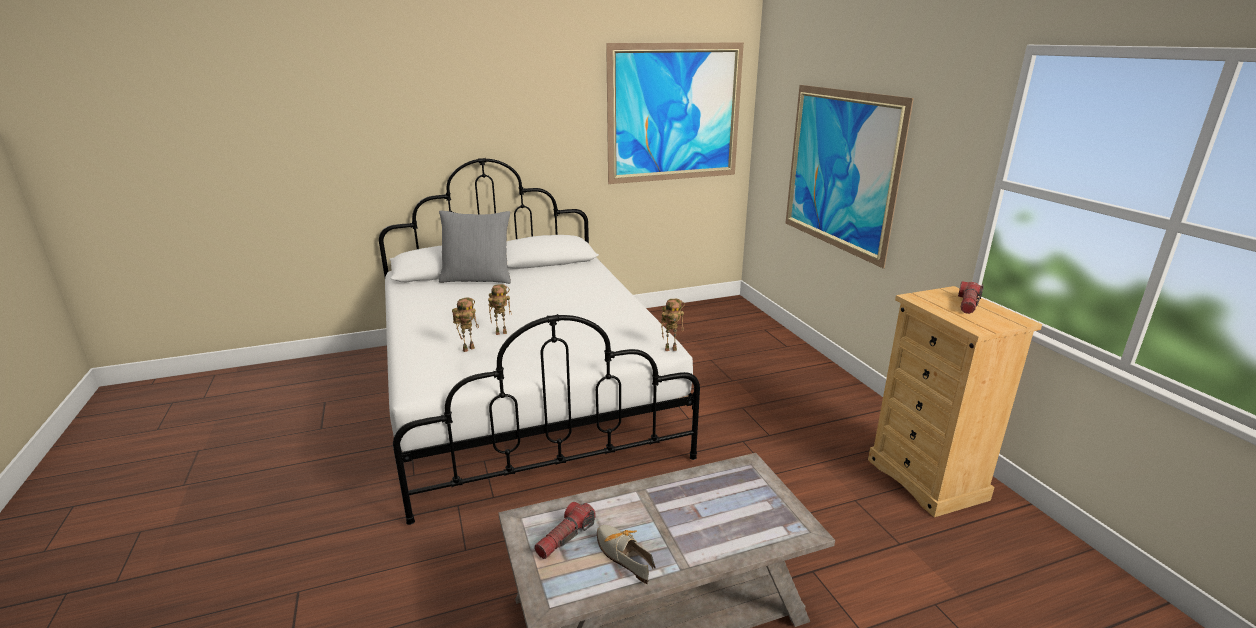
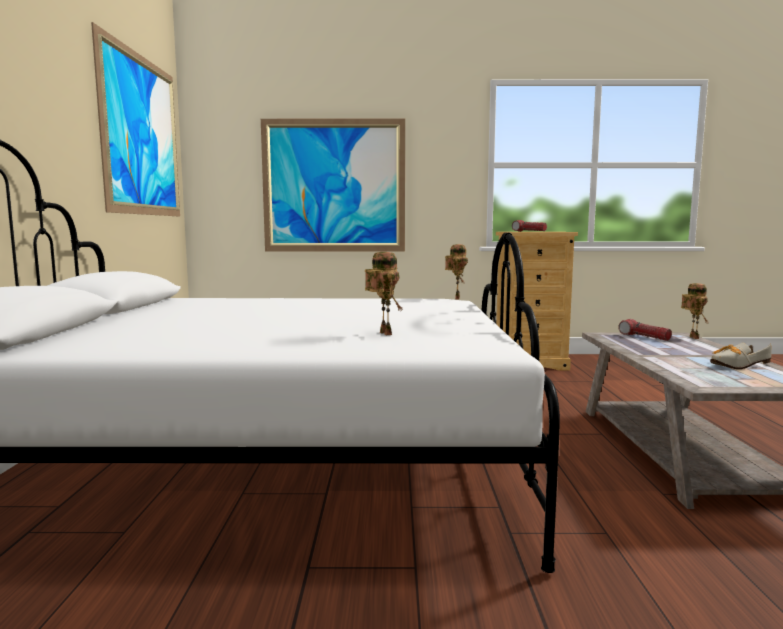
camera: 70 degrees left, 15 degrees down
grey pillow [439,210,511,284] -> none
toy robot [488,284,511,335] -> toy robot moved to [681,283,709,339]
flashlight [534,502,596,559] -> flashlight moved to [618,319,672,341]

